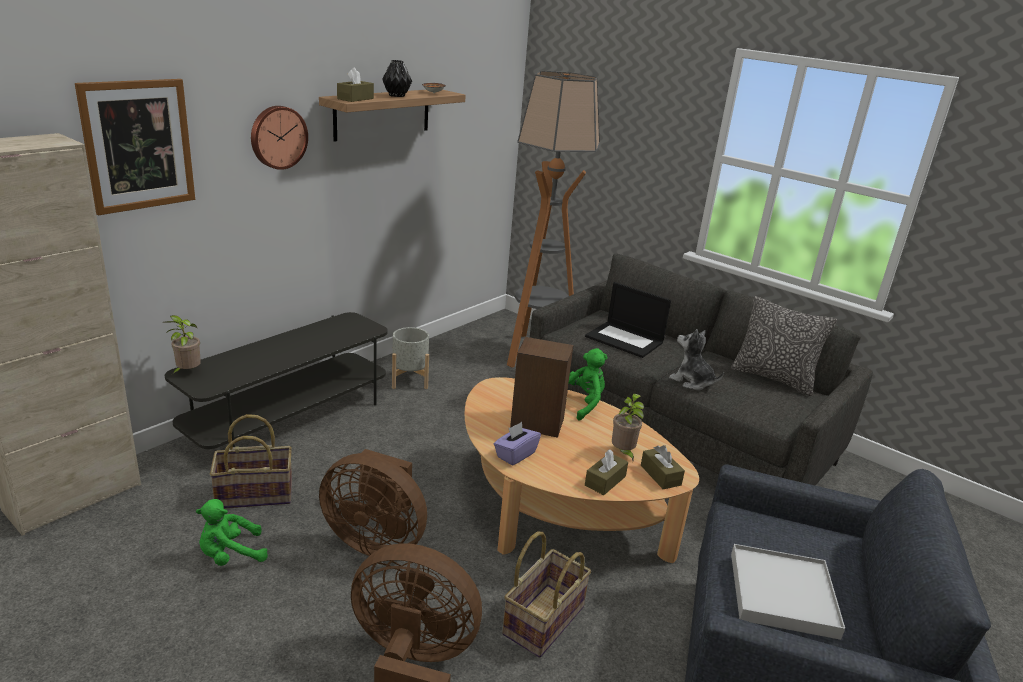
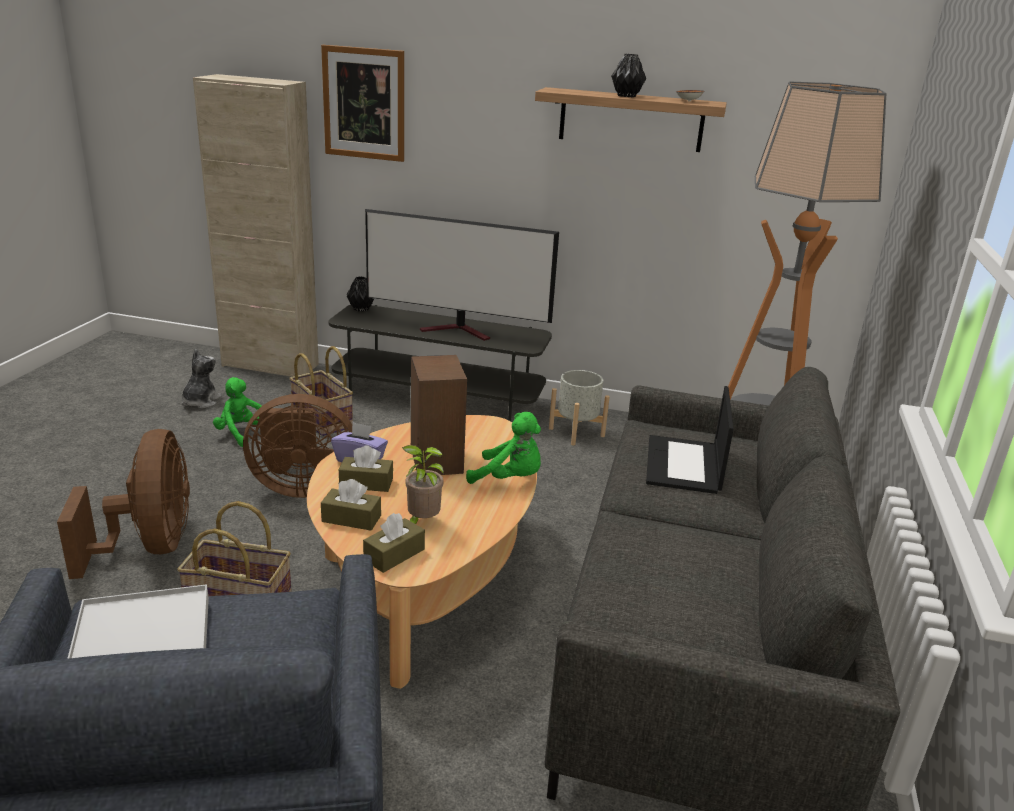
camera: 65 degrees right, 0 degrees up
potted plant [165,315,201,374] -> black vase [347,276,374,312]
wall clock [251,106,308,170] -> none
brown fan [319,449,427,556] -> brown fan turned 90 degrees counterclockwise [243,394,352,498]
brown tissue box [337,67,374,102] -> brown tissue box moved to [339,445,393,492]
plush toy [669,329,724,390] -> plush toy moved to [182,349,222,409]
pillow [731,296,837,396] -> none
none -> television [365,209,559,341]

